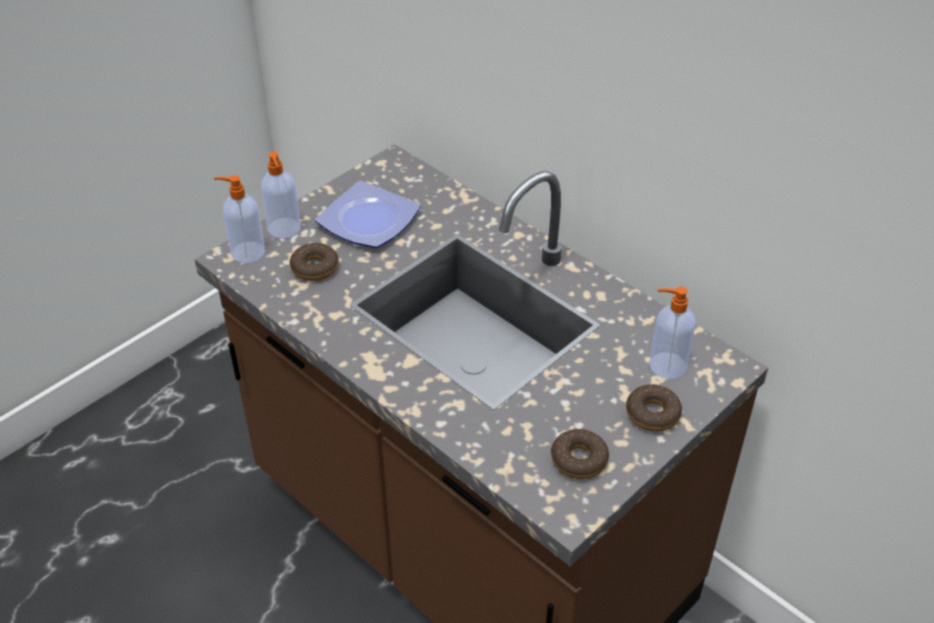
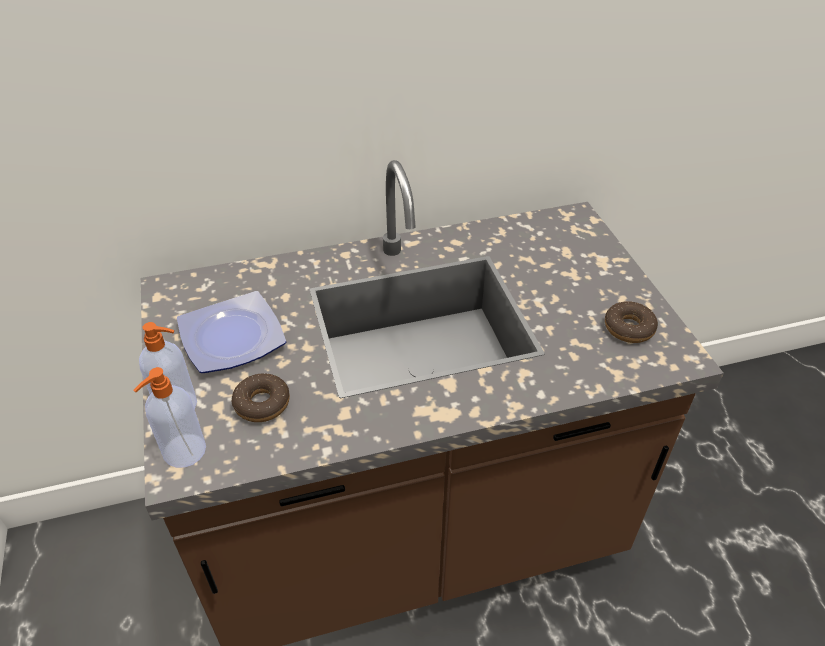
camera: 60 degrees left, 0 degrees up
donut [626,384,682,432] -> none
soap dispenser [649,287,696,379] -> none

